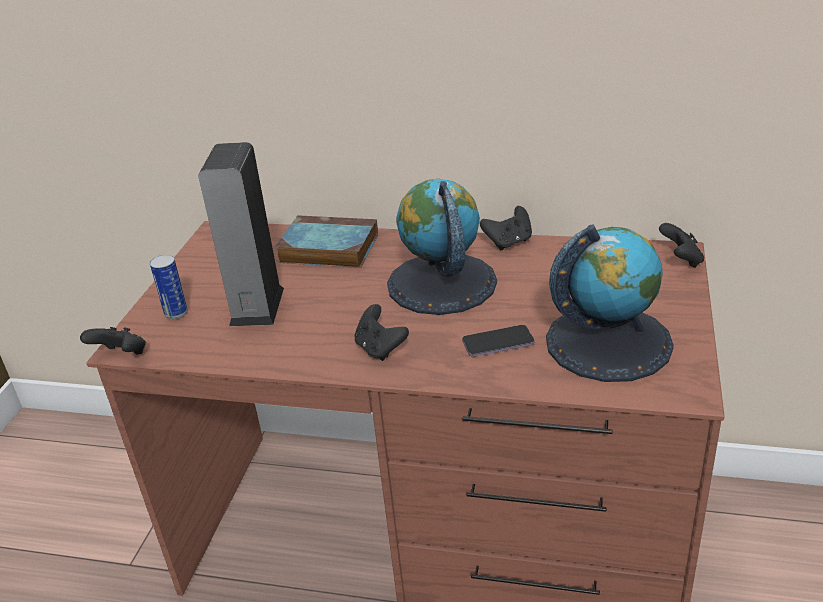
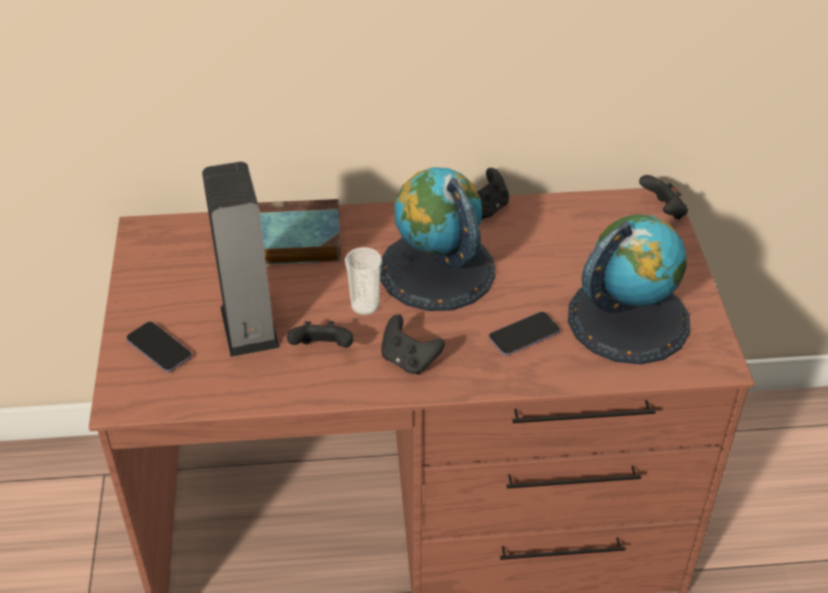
camera: 20 degrees left, 10 degrees up
black game controller [80,327,146,355] -> black game controller moved to [287,321,353,348]
can [150,255,188,319] -> phone [126,321,192,372]
none -> cup [345,247,382,315]

